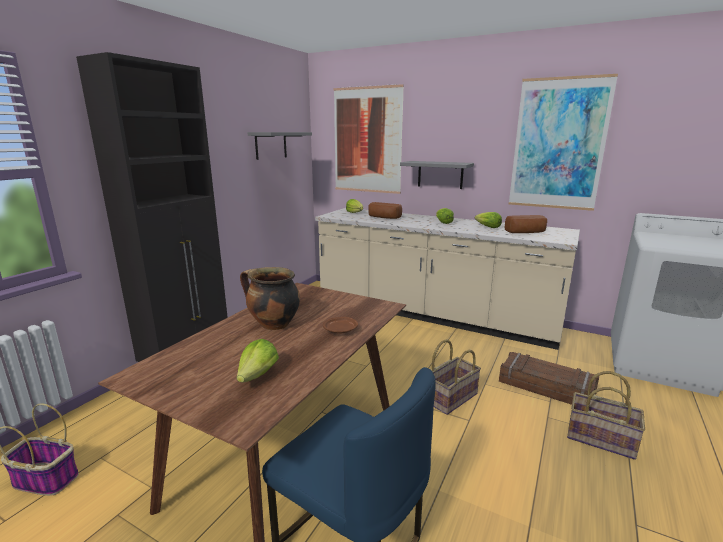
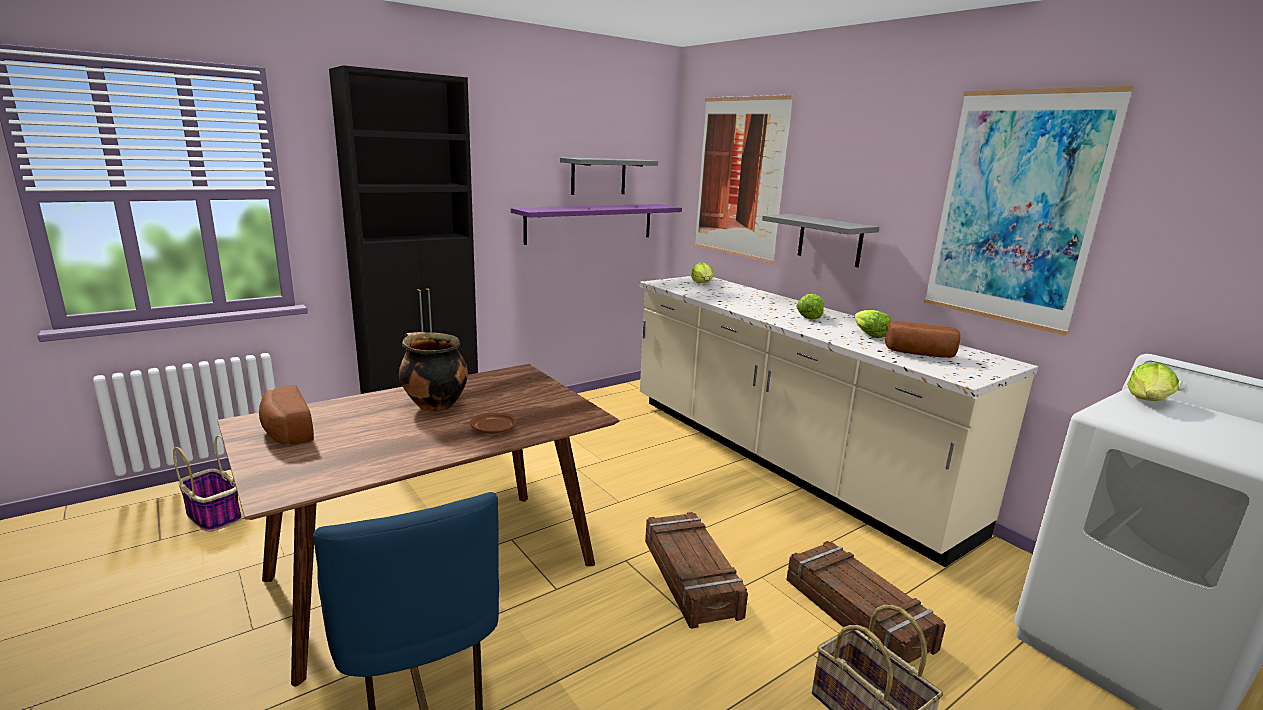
camera: 25 degrees right, 0 degrees up
lettuce [237,339,279,383] -> lettuce moved to [1127,362,1179,401]
bread [368,202,402,219] -> bread moved to [259,385,314,444]
basket [432,339,481,415] -> crate [645,512,748,629]
none -> purple shelf [511,204,682,245]

